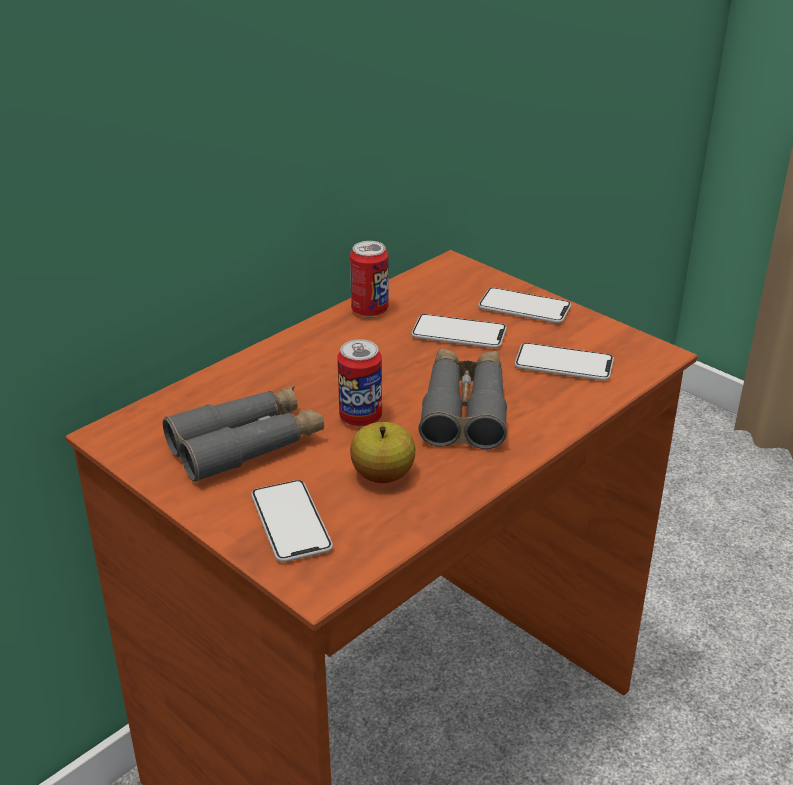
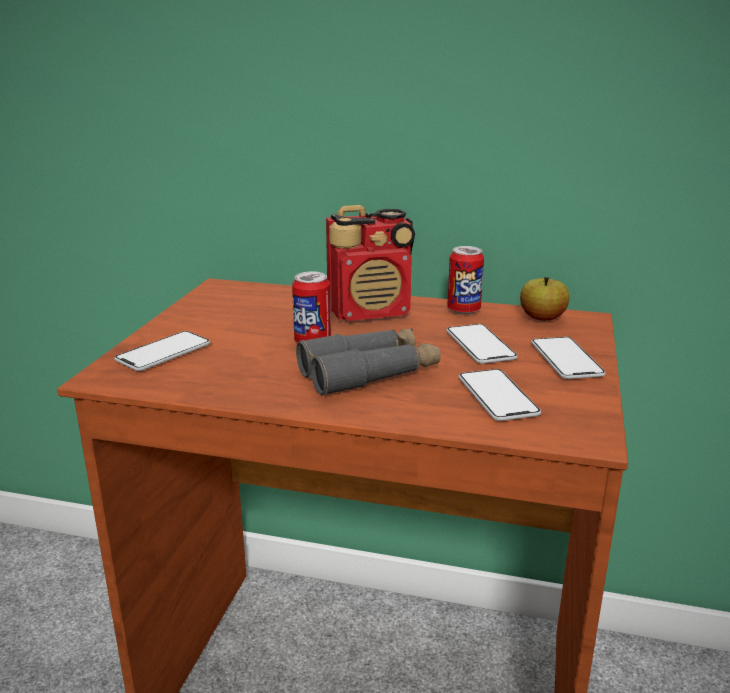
camera: 60 degrees right, 10 degrees down
grey binoculars [163,386,324,482] -> none
apple [350,422,416,483] -> apple moved to [520,277,570,321]
none -> radio [326,205,415,321]

